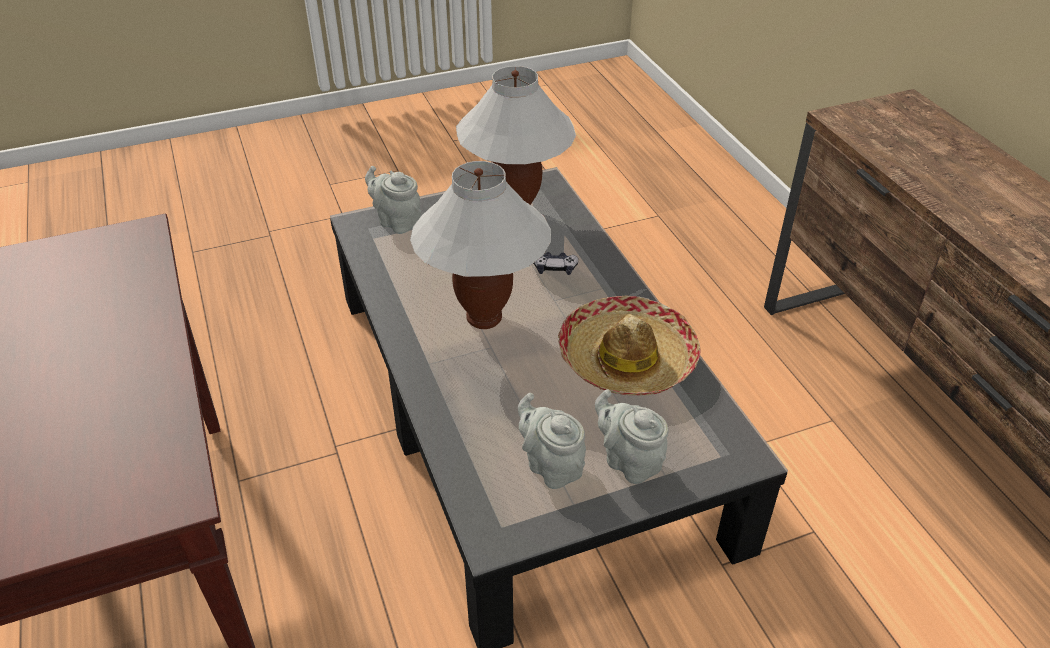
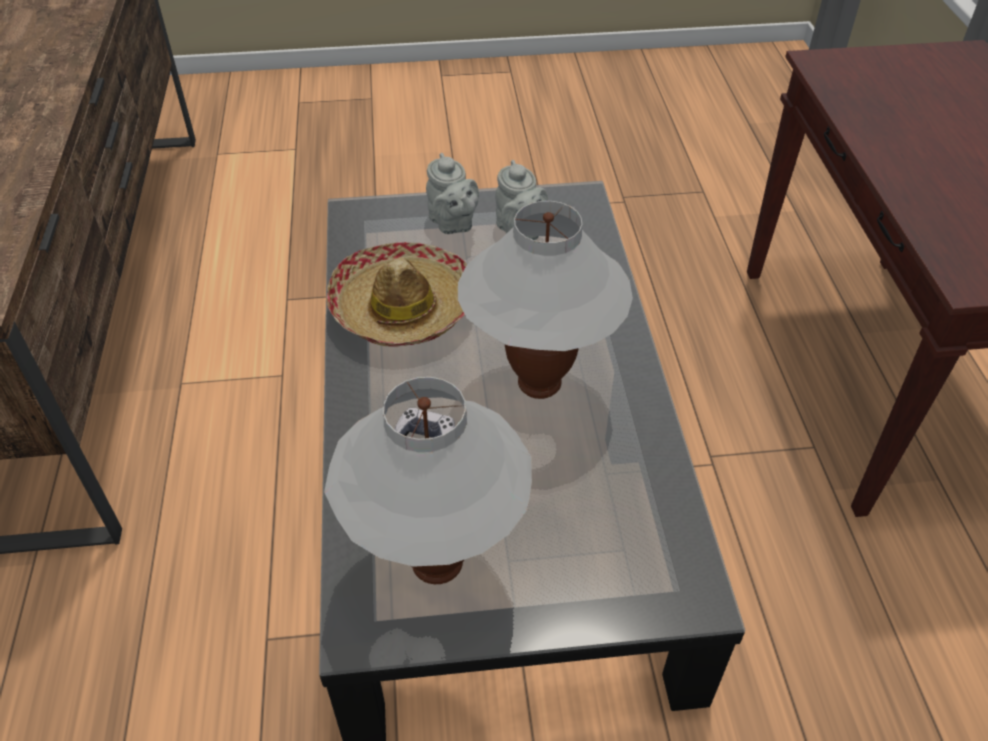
camera: 165 degrees left, 5 degrees up
grey teapot [365,166,421,234] -> none

